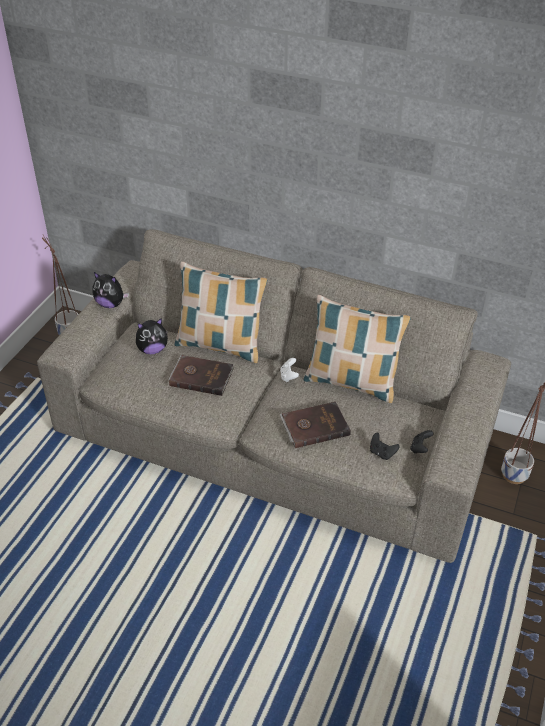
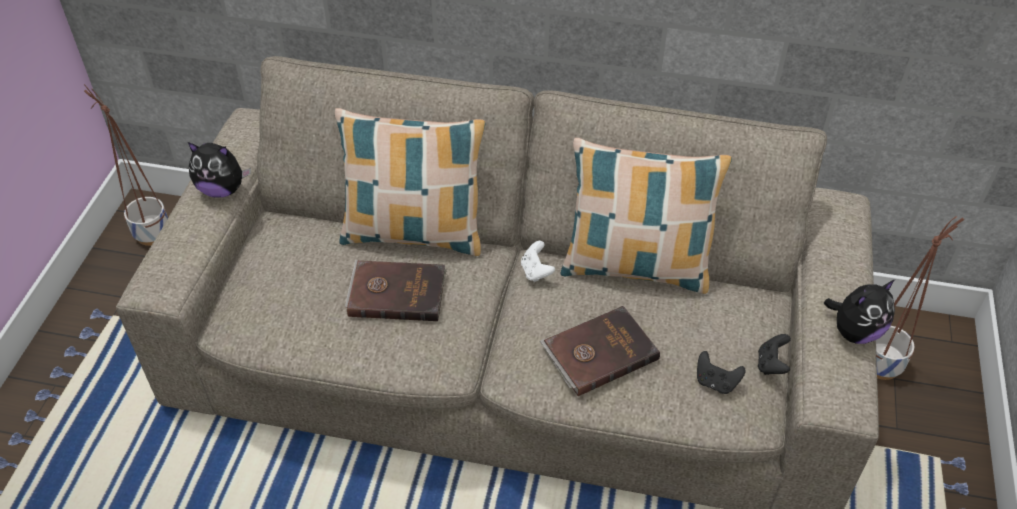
camera: 10 degrees left, 5 degrees up
plush toy [136,318,168,354] -> plush toy moved to [824,280,895,344]

